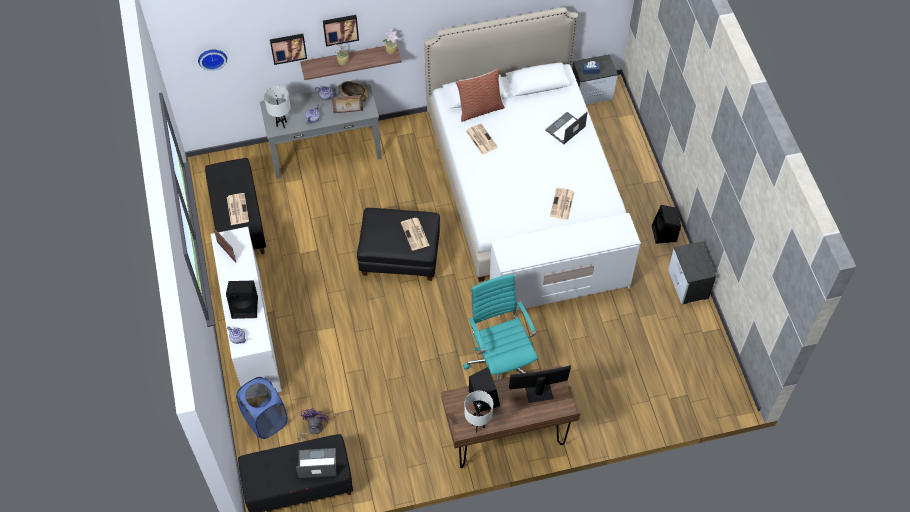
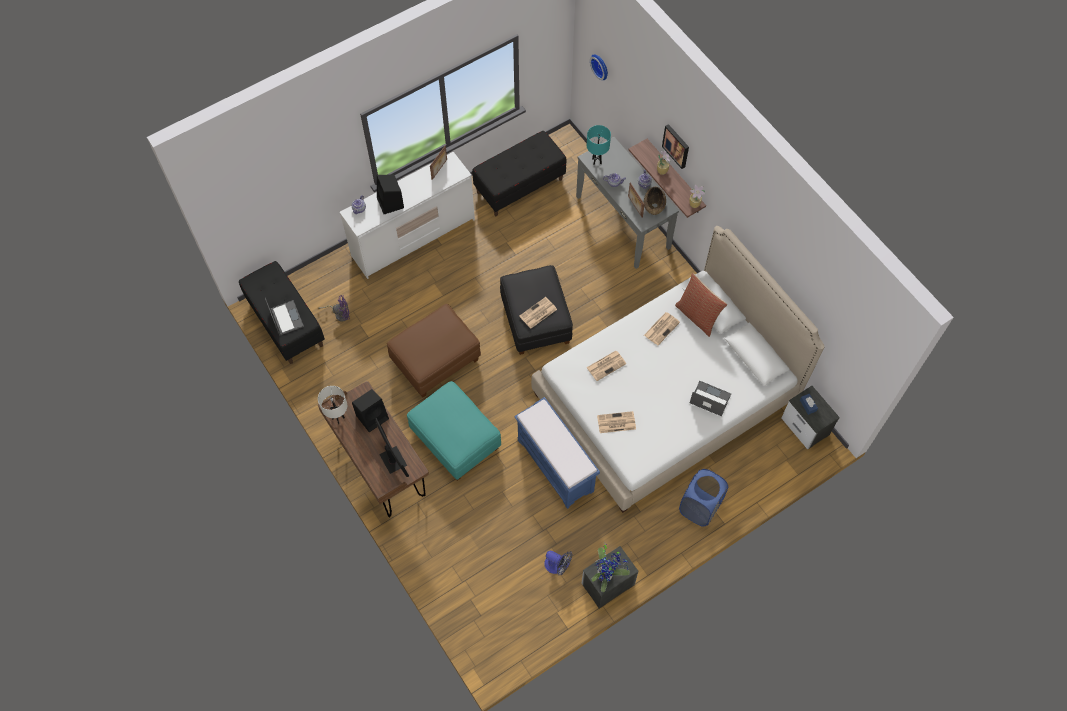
camera: 70 degrees right, 5 degrees up
newspaper [227,193,249,225] -> newspaper moved to [586,351,627,381]
blue laundry basket [236,377,288,439] -> blue laundry basket moved to [679,469,728,527]
white table lamp [264,86,291,128] -> turquoise table lamp [587,125,611,165]
picture [270,34,307,65] -> none
turquoise office chair [463,274,538,380] -> turquoise ottoman [407,381,501,481]
white dresser [490,213,641,317] -> blue bench [514,397,600,509]
black speaker [652,205,681,244] -> none
none -> brown ottoman [387,304,481,398]
none -> fan [544,551,572,575]
none -> potted plant [591,544,630,592]

